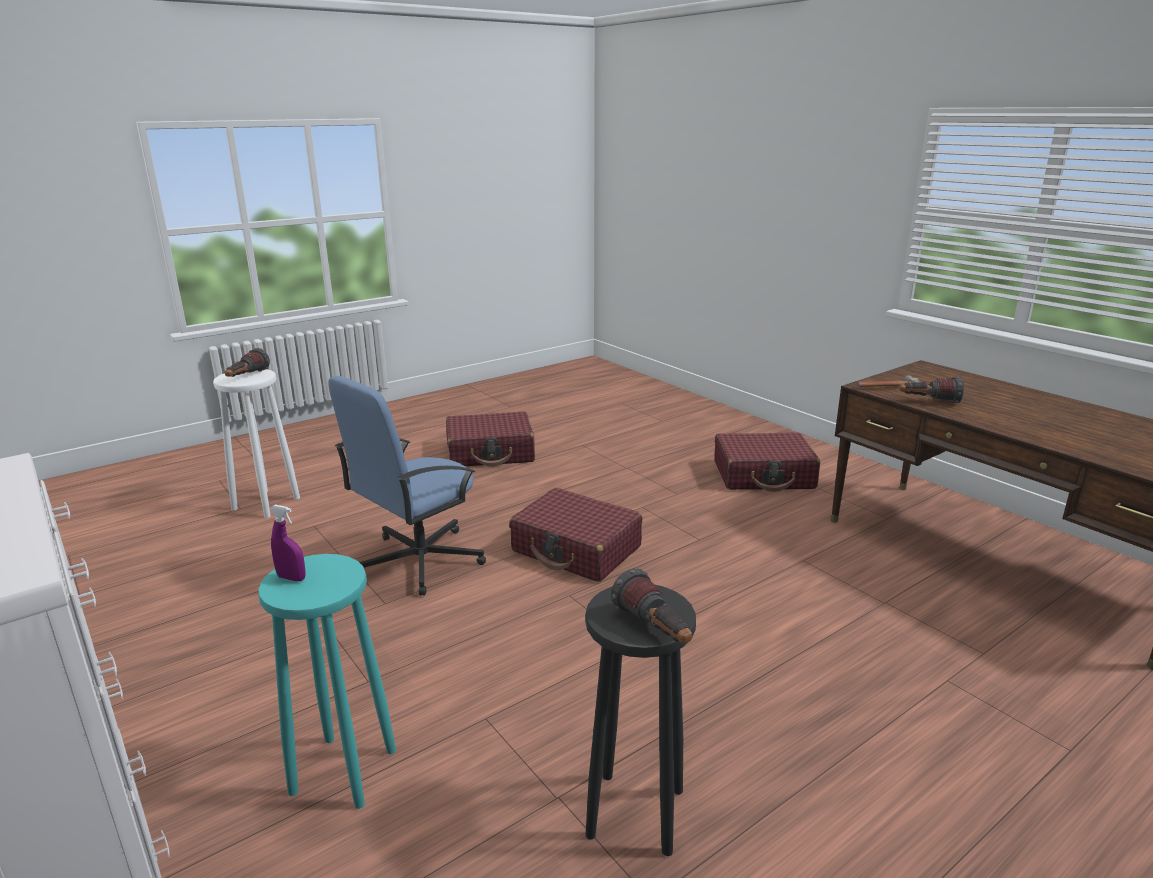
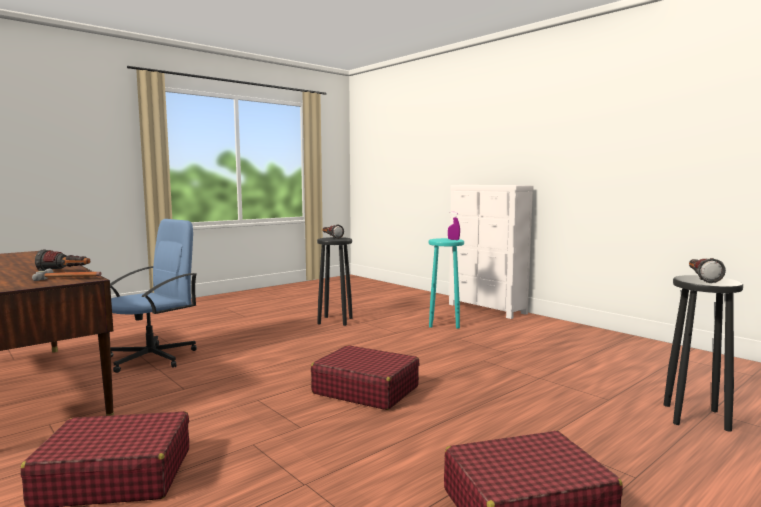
camera: 175 degrees right, 15 degrees down
white stool [213,369,300,518] -> black stool [664,275,743,432]
blue office chair [328,376,486,596] -> blue office chair moved to [110,219,197,373]

